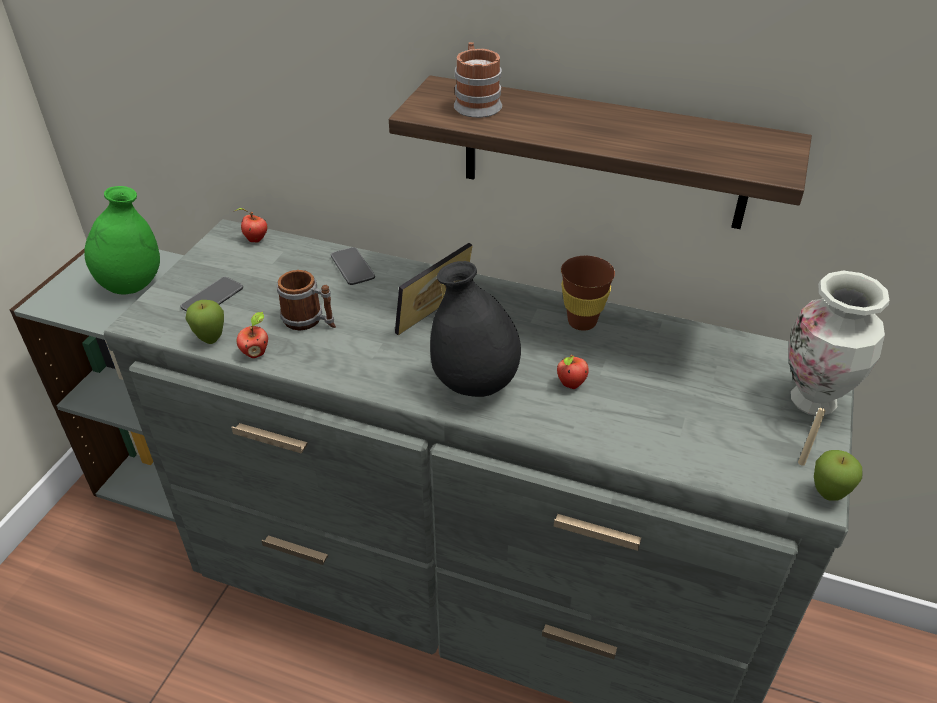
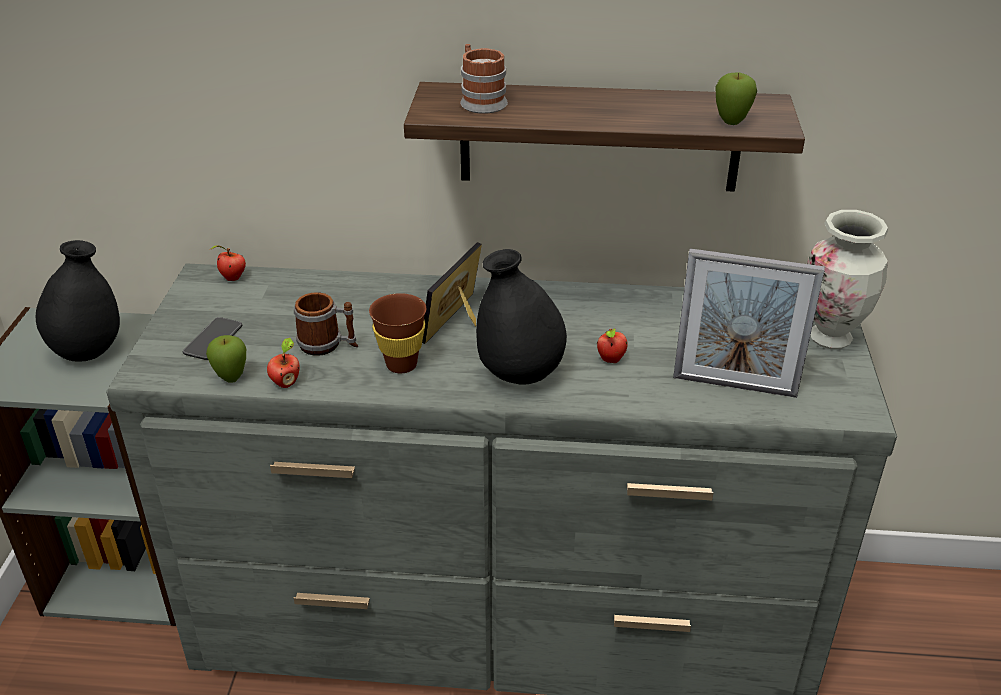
camera: 15 degrees left, 5 degrees down
green vase [84,186,160,294] -> black vase [36,240,120,362]
phone [331,247,375,285] -> none
brown cup [561,256,615,331] -> brown cup moved to [369,293,426,373]
beige candle [798,408,826,466] -> none
apple [814,450,863,501] -> apple moved to [715,73,757,125]
none -> picture frame [673,248,825,398]

